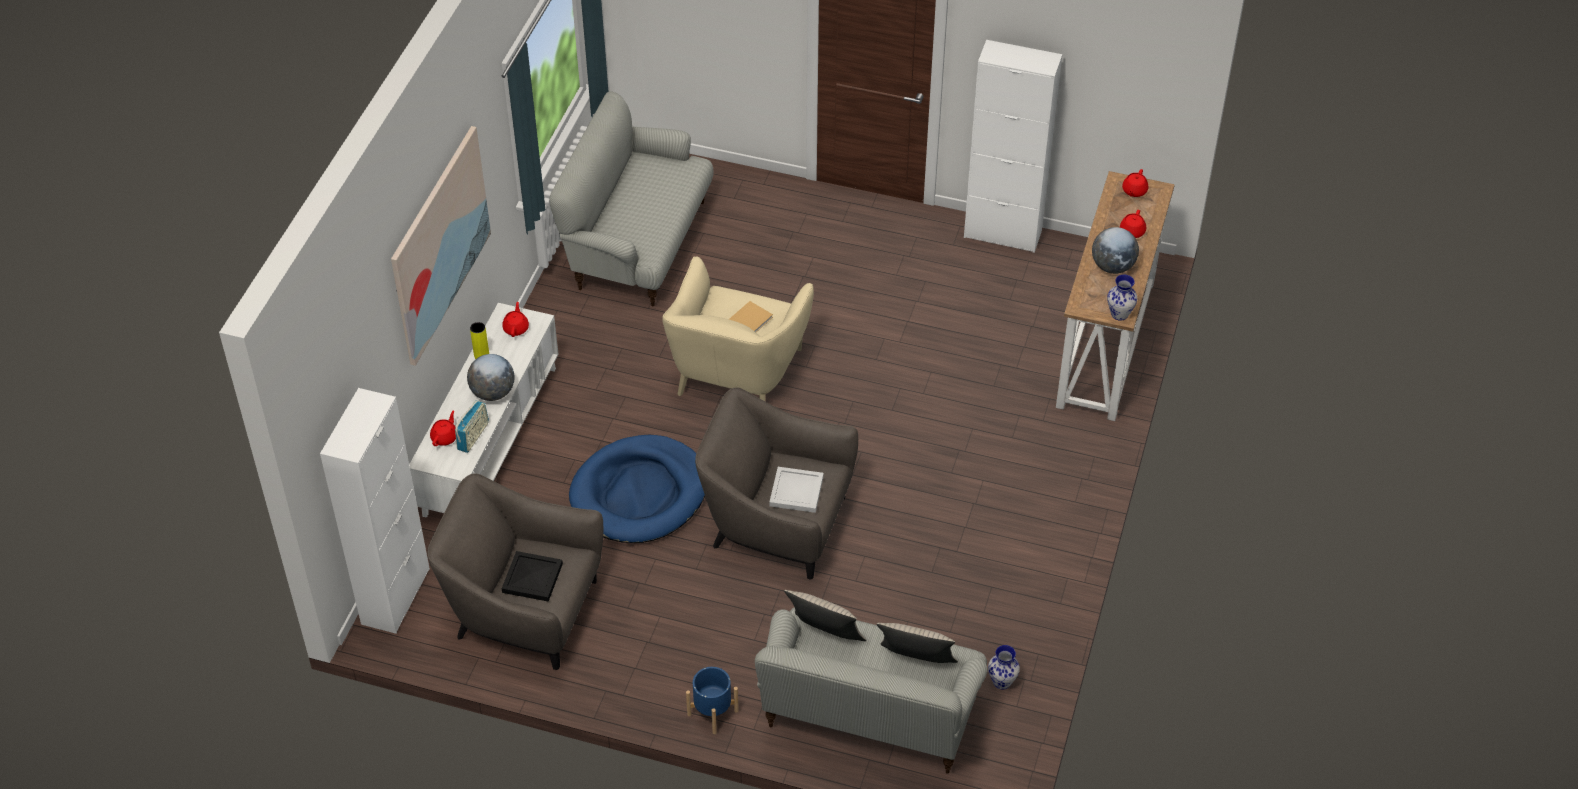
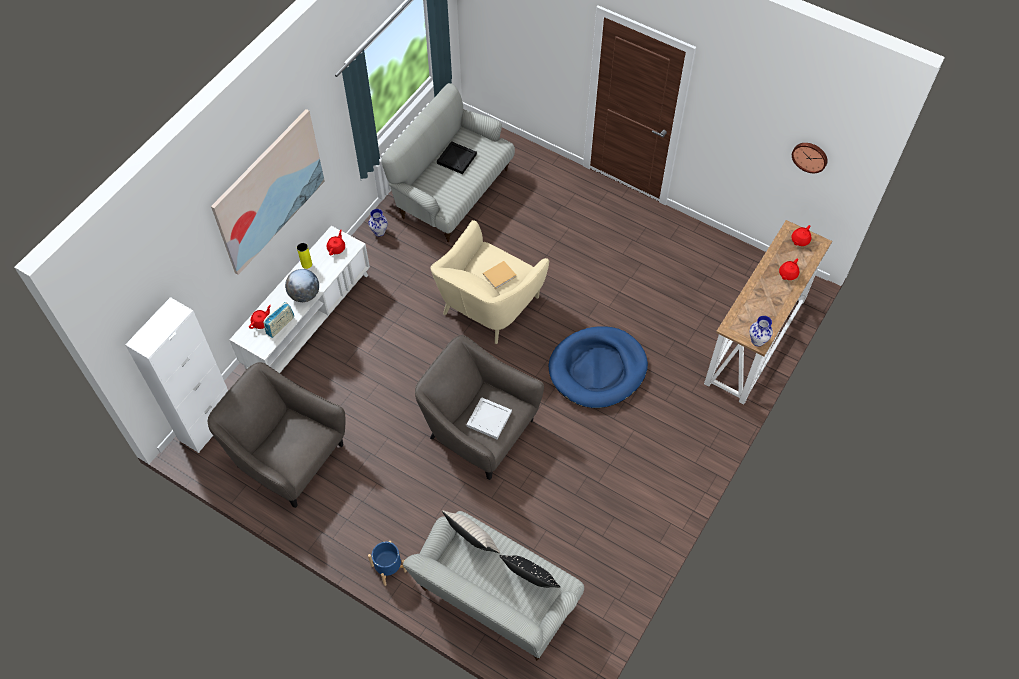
camera: 15 degrees right, 10 degrees up
black tray [501,551,563,602] -> black tray moved to [437,141,477,174]
blue dog bed [569,435,705,543] -> blue dog bed moved to [549,327,648,408]
beige pillow [876,623,958,663] -> black pillow [499,555,560,588]
white cabinet [964,40,1062,253] -> none
vase [988,645,1020,690] -> vase moved to [368,209,388,237]
globe [1092,227,1139,274] -> none
none -> wall clock [792,143,828,173]

